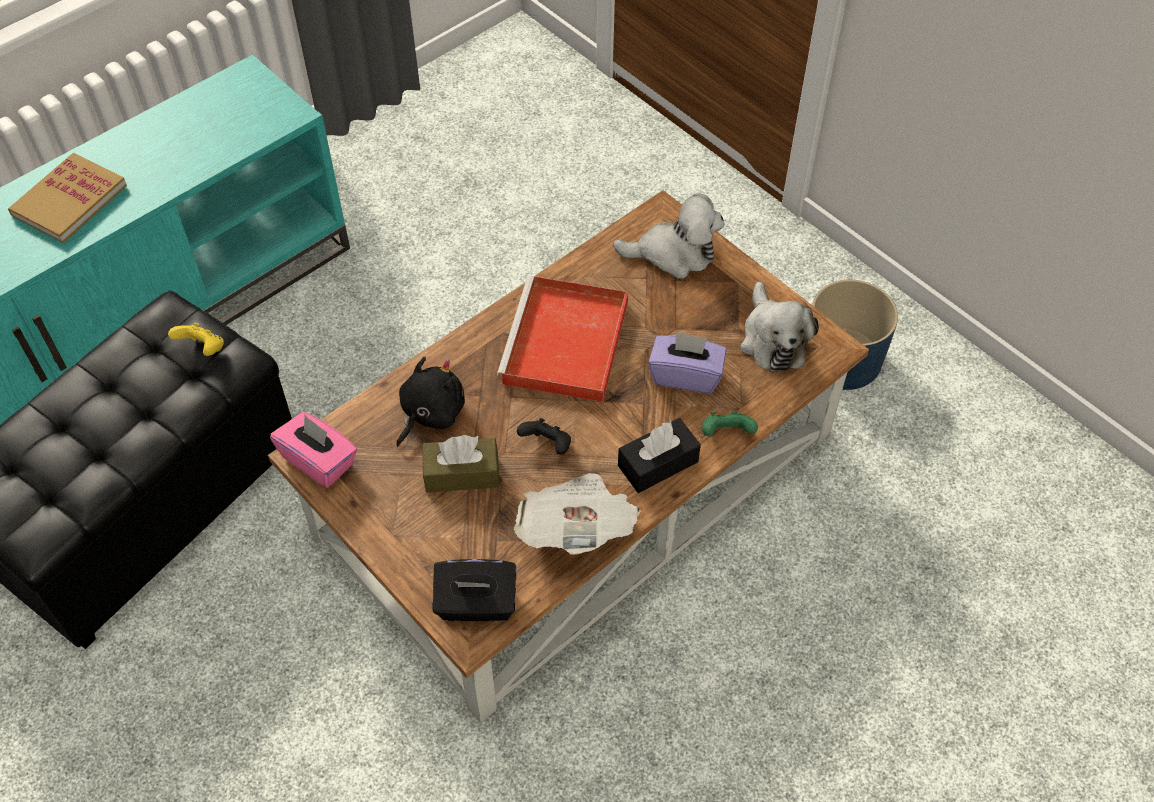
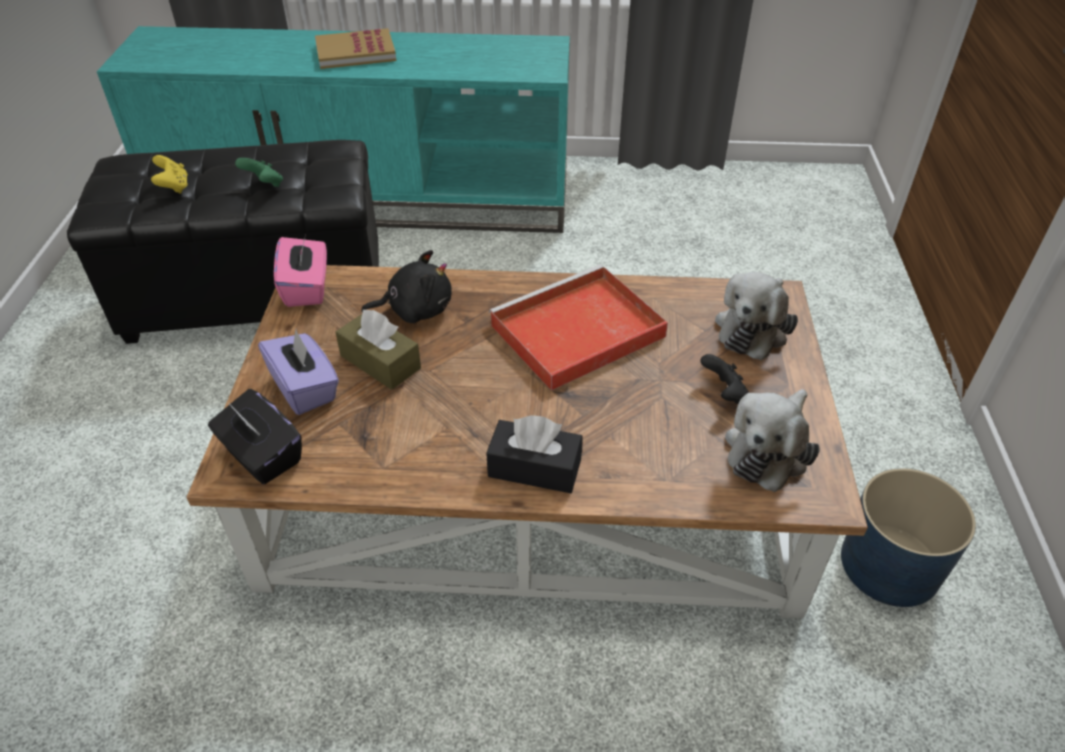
camera: 45 degrees right, 10 degrees down
yellow game controller [168,323,224,356] -> yellow game controller moved to [151,155,188,194]
newspaper [513,473,641,555] -> none
black game controller [517,418,571,455] -> black game controller moved to [700,354,749,404]
plush toy [613,193,724,279] -> plush toy turned 75 degrees clockwise [715,272,798,360]
purple tissue box [648,332,726,393] -> purple tissue box moved to [258,330,339,415]
green game controller [702,411,758,436] -> green game controller moved to [235,158,283,187]

